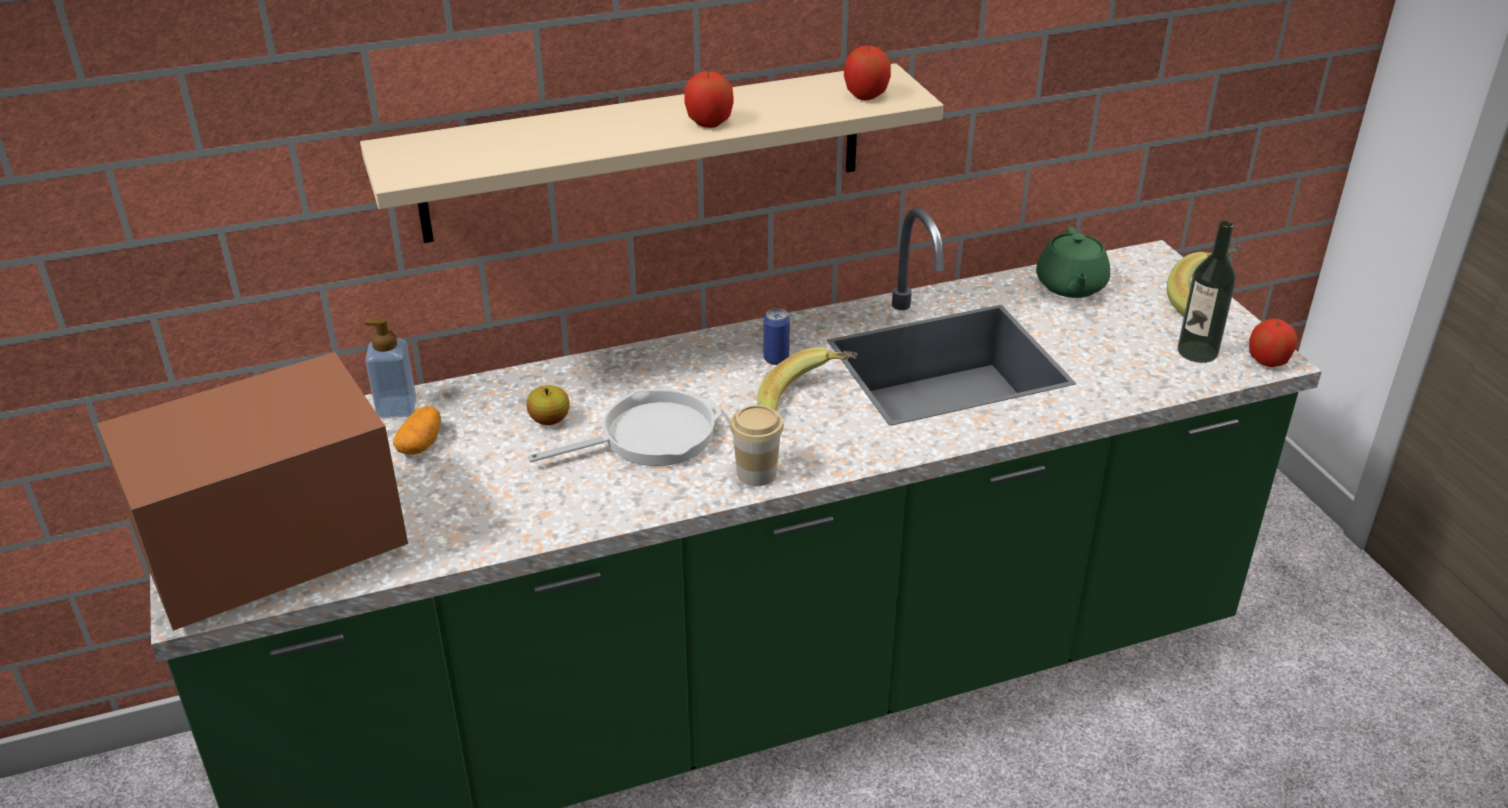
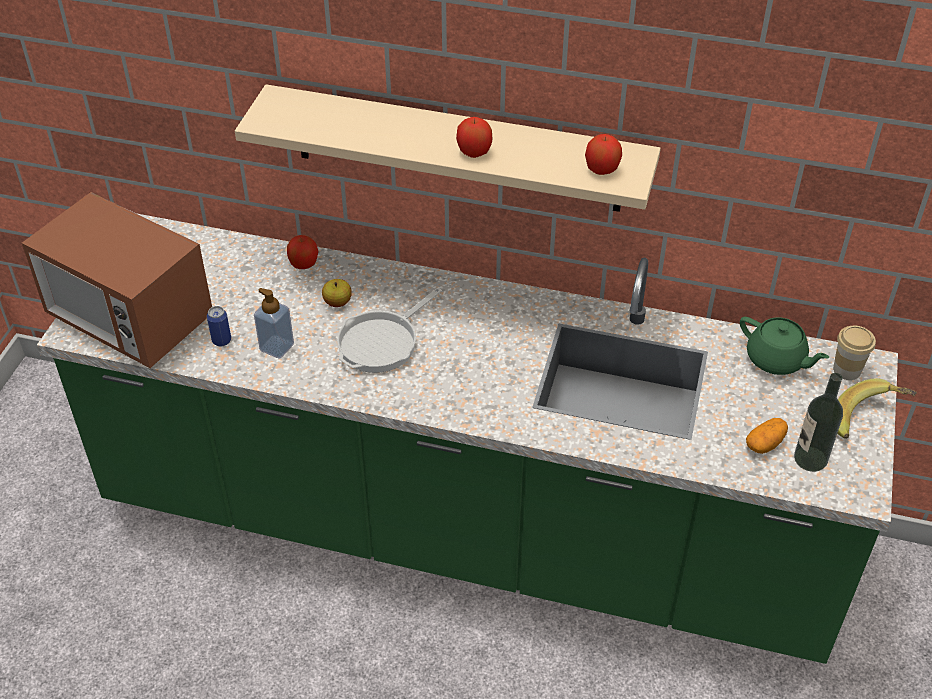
camera: 35 degrees right, 10 degrees up
microwave [97,352,408,631] -> microwave turned 150 degrees counterclockwise [22,192,212,368]
soap dispenser [365,317,416,418] -> soap dispenser moved to [254,288,294,358]
potato [393,406,441,455] -> potato moved to [746,418,788,454]
frying pan [528,388,722,466] -> frying pan turned 120 degrees clockwise [337,288,442,373]
cup [730,405,784,486] -> cup moved to [833,326,876,380]
banana [757,347,858,411] -> none
can [763,308,790,365] -> can moved to [207,306,231,346]
green teapot [1036,227,1110,298] -> green teapot turned 90 degrees counterclockwise [740,317,829,375]
apple [1249,319,1297,367] -> apple moved to [287,235,319,269]

